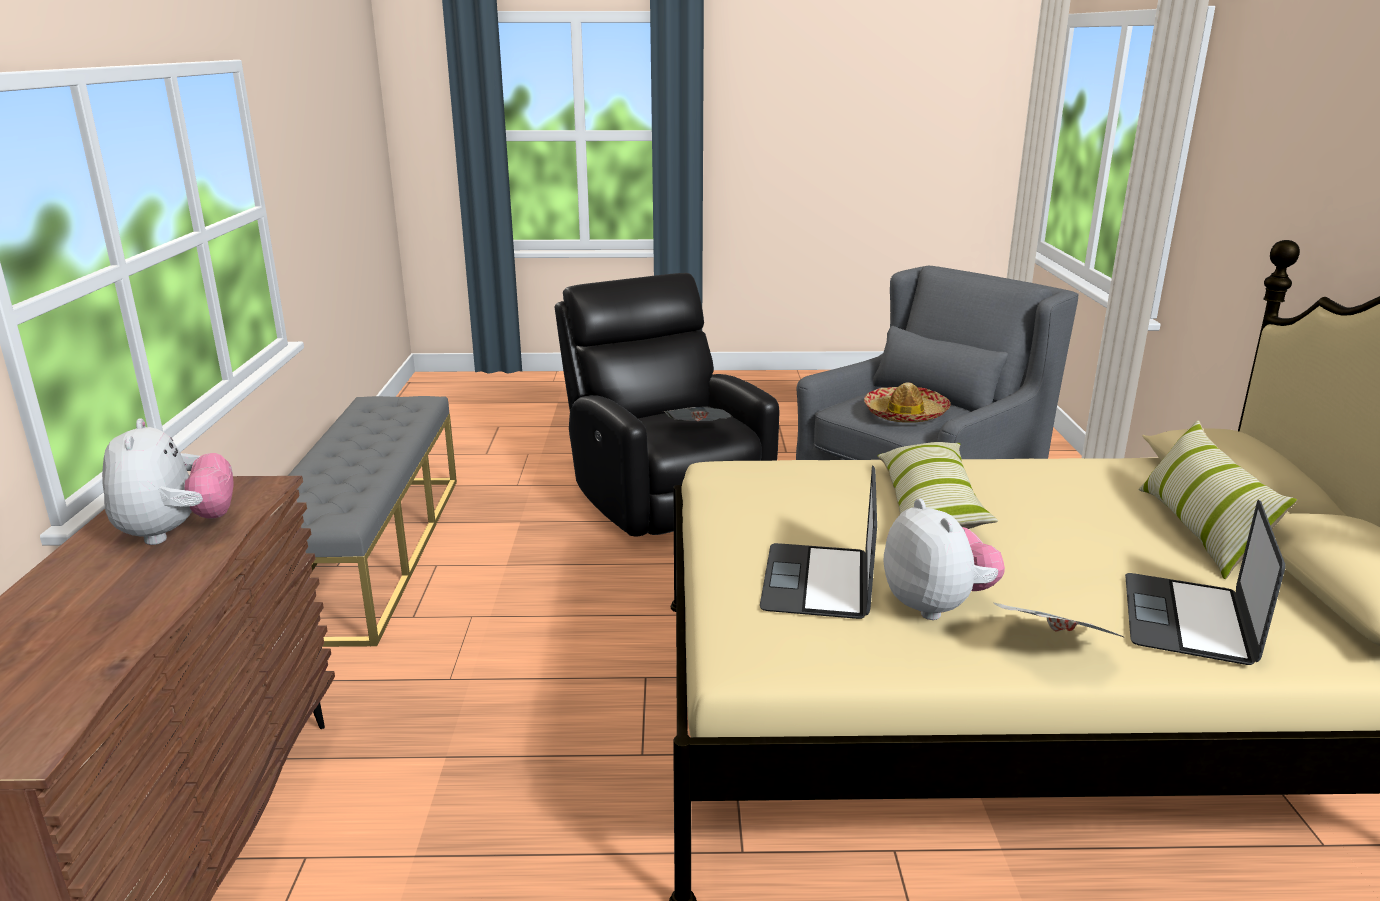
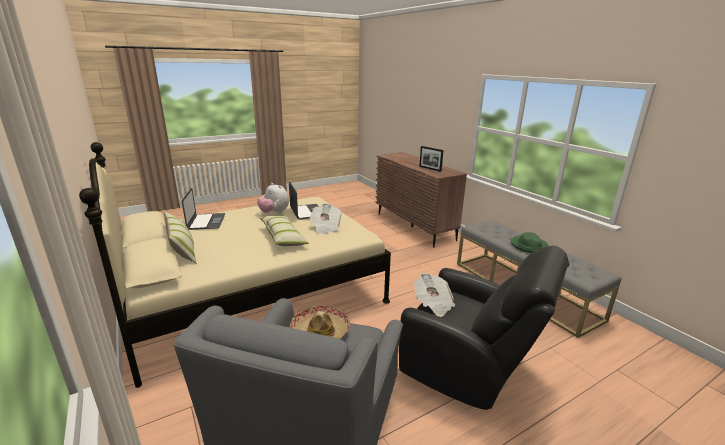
camera: 150 degrees right, 0 degrees up
plush toy [102,418,234,545] -> picture frame [419,146,444,172]
newspaper [994,603,1123,637] -> newspaper moved to [309,203,342,234]
none -> green hat [511,232,549,253]

